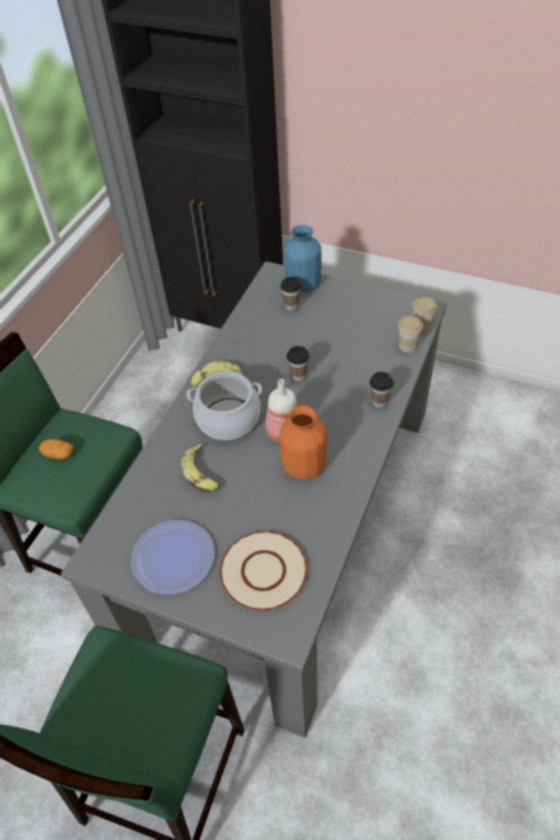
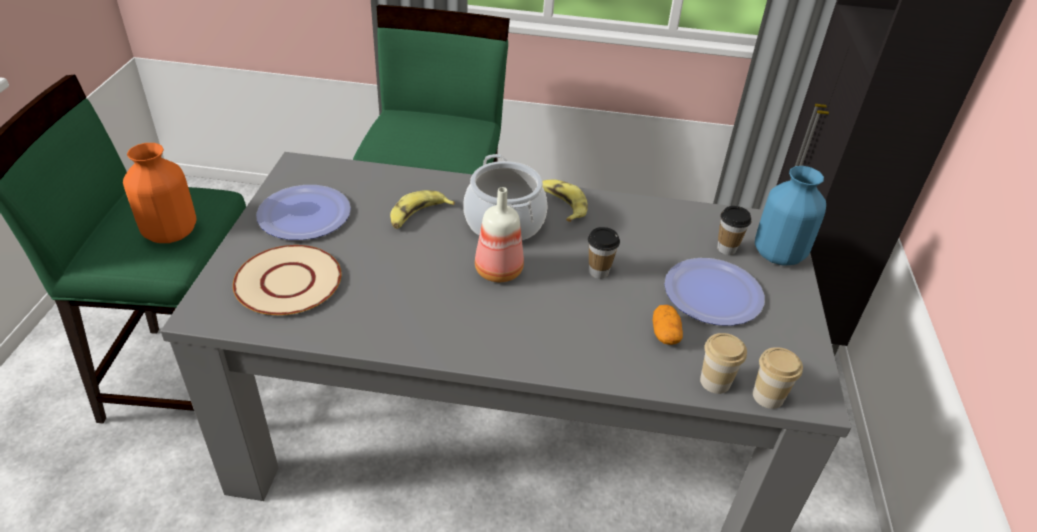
camera: 70 degrees right, 10 degrees down
potato [39,439,73,459] -> potato moved to [653,305,683,345]
orange vase [279,406,327,480] -> orange vase moved to [123,143,197,243]
cup [370,372,394,408] -> none
none -> plate [664,258,765,326]

